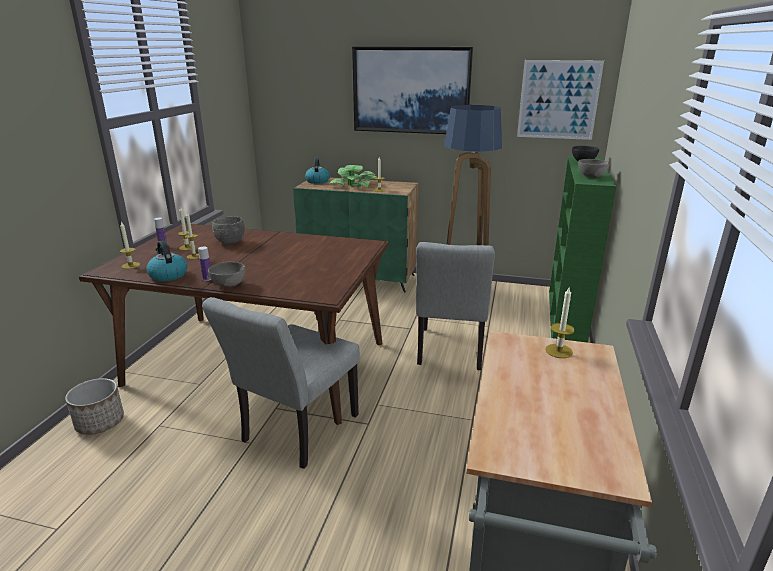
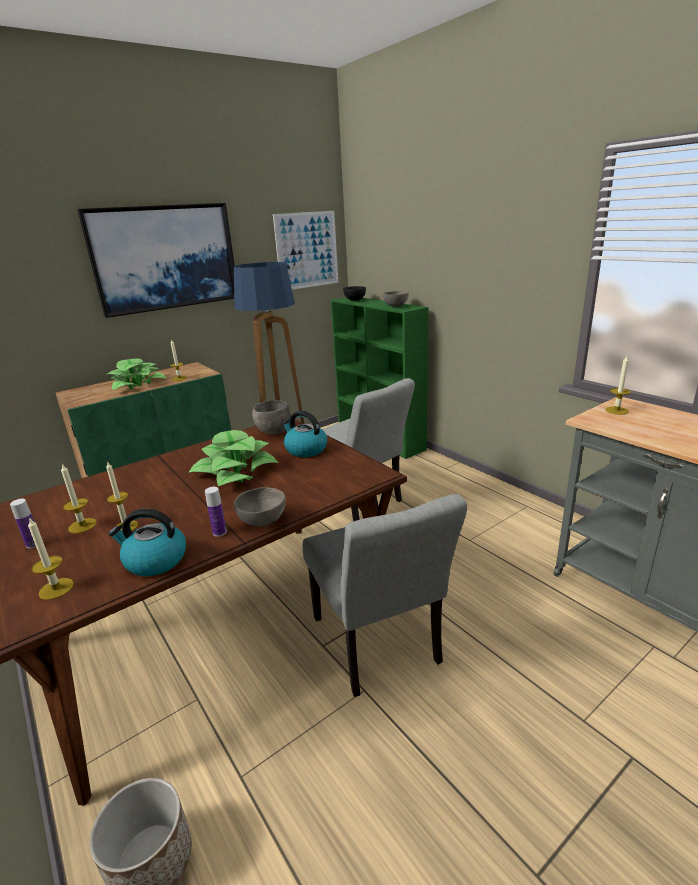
camera: 50 degrees left, 0 degrees up
grey bowl [212,216,245,244] -> grey bowl moved to [252,400,291,435]
kettle [305,158,330,184] -> kettle moved to [282,411,327,457]
none -> potted plant [188,430,279,486]

